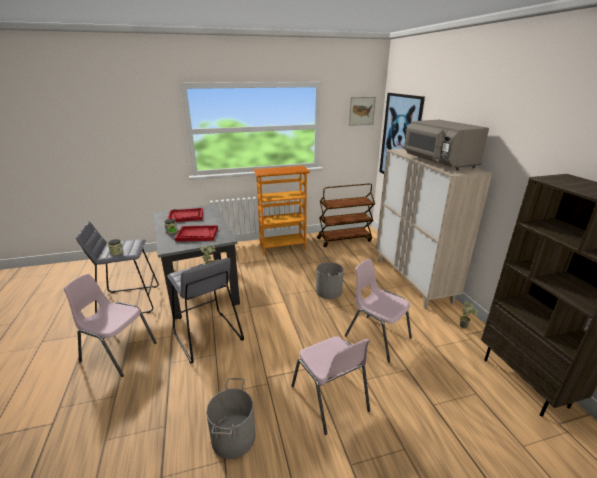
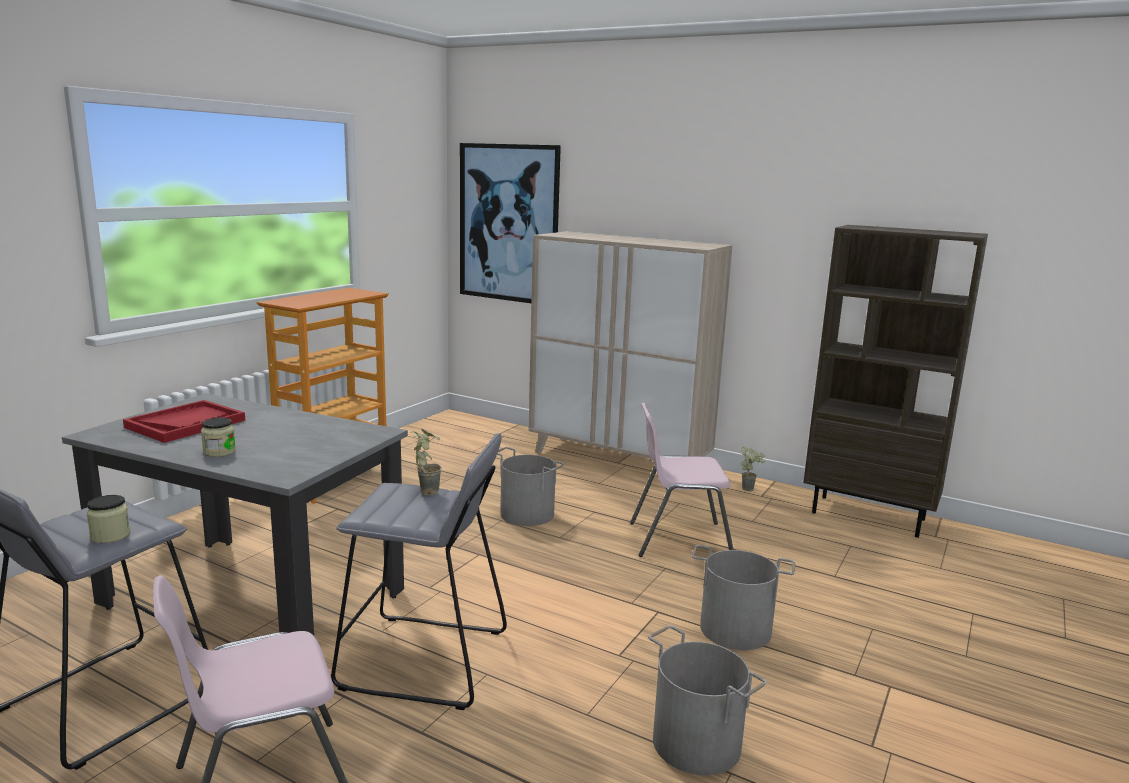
camera: 45 degrees left, 10 degrees down
red tray [175,225,218,242] -> none
pink chair [291,336,370,435] -> grey bucket [692,545,795,650]
brown cart [317,183,375,247] -> none
picture [349,97,376,126] -> none
grey microwave [404,120,489,170] -> none

